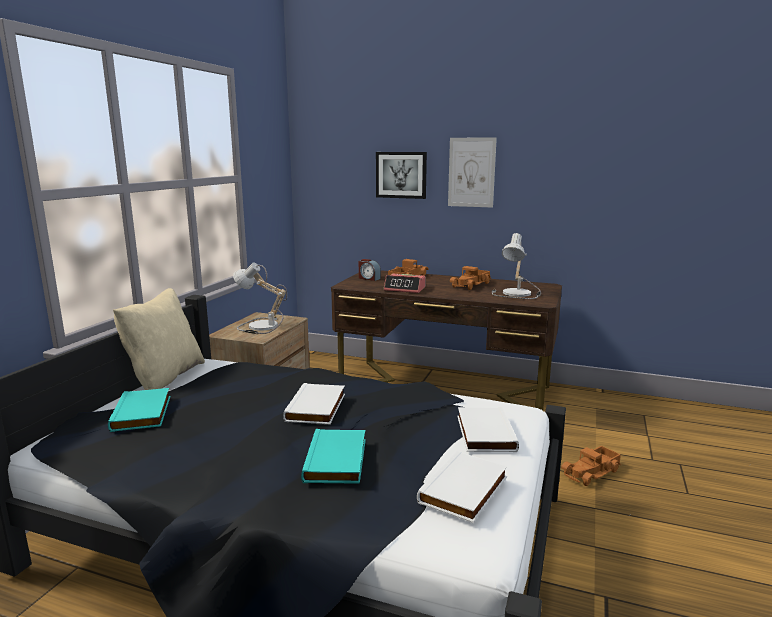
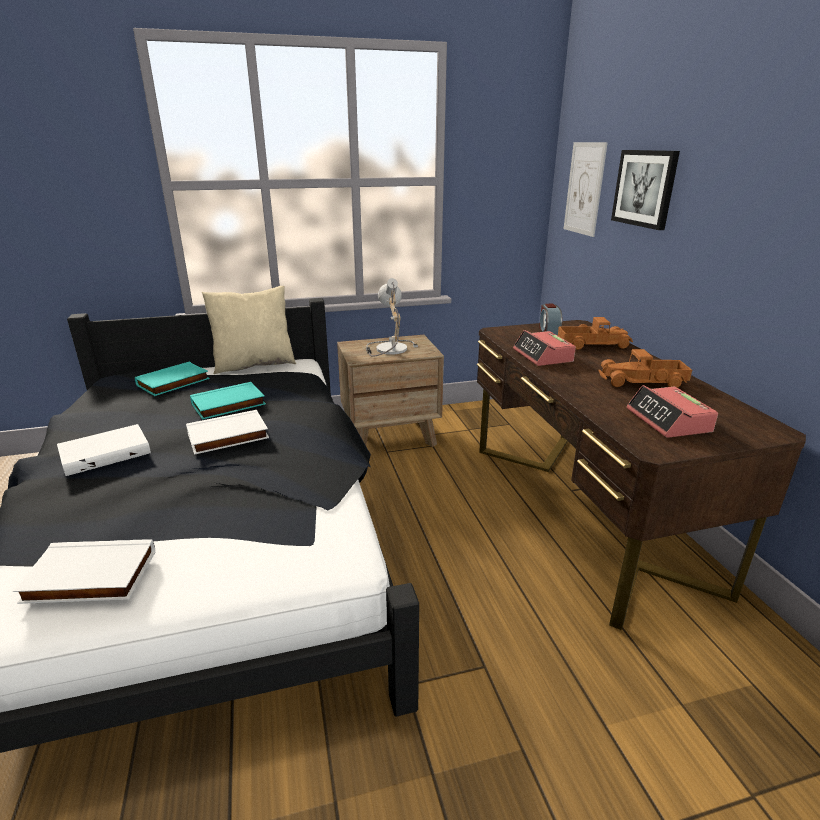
camera: 55 degrees right, 10 degrees up
turquoise book [301,429,366,484] -> turquoise book moved to [190,382,266,420]
picture [448,137,497,208] -> picture moved to [564,142,608,237]
white book [457,407,519,452] -> white book moved to [57,424,151,476]
table lamp [492,233,541,299] -> alarm clock [626,385,718,438]
toy truck [561,446,621,486] -> none

